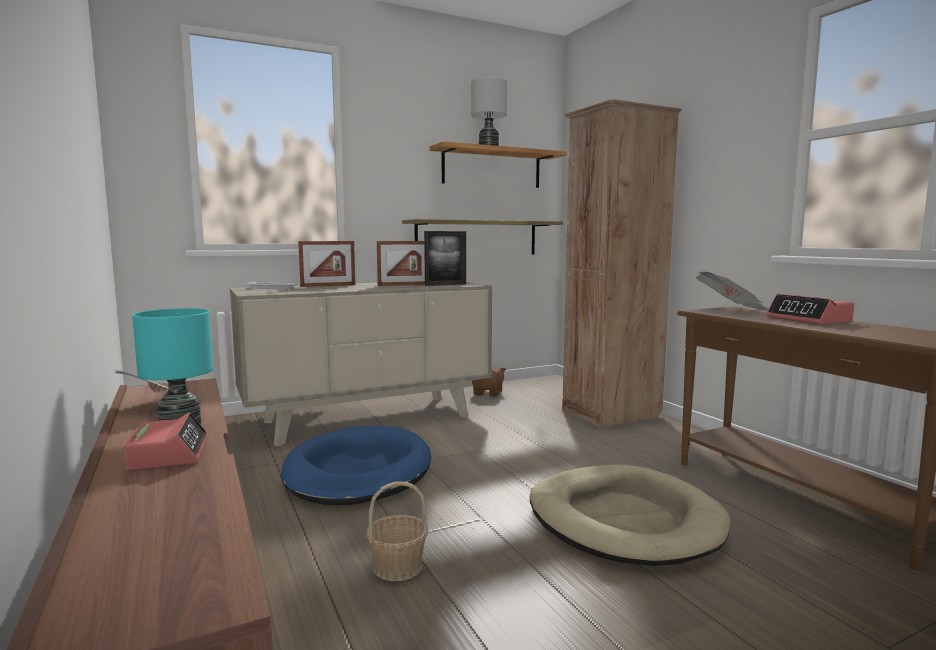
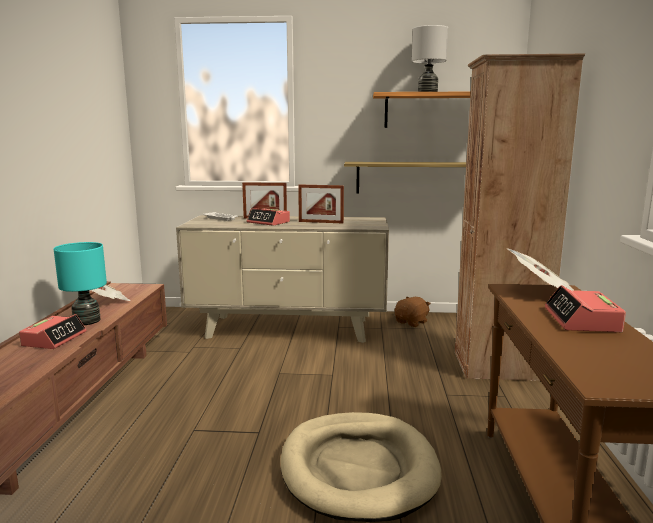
camera: 30 degrees right, 5 degrees up
blue dog bed [281,426,431,505] -> none
basket [366,481,428,581] -> none
picture frame [424,231,466,286] -> none
none -> alarm clock [246,208,290,226]

